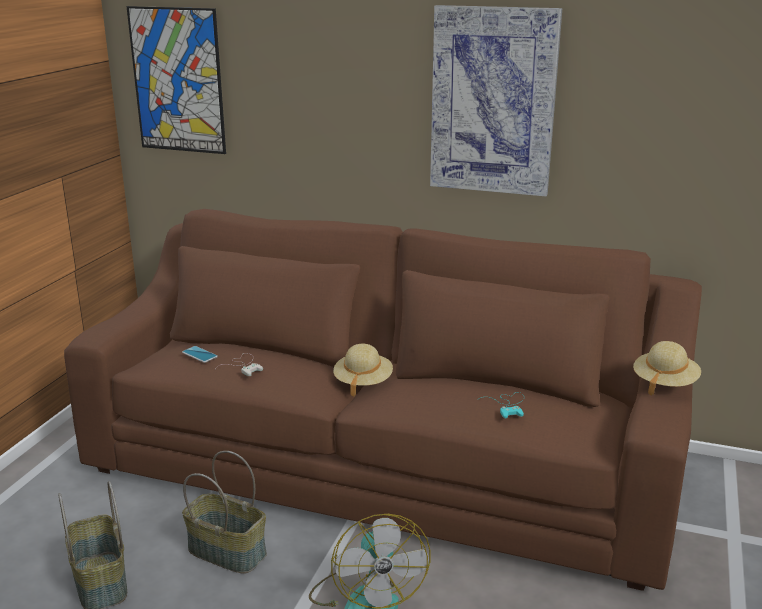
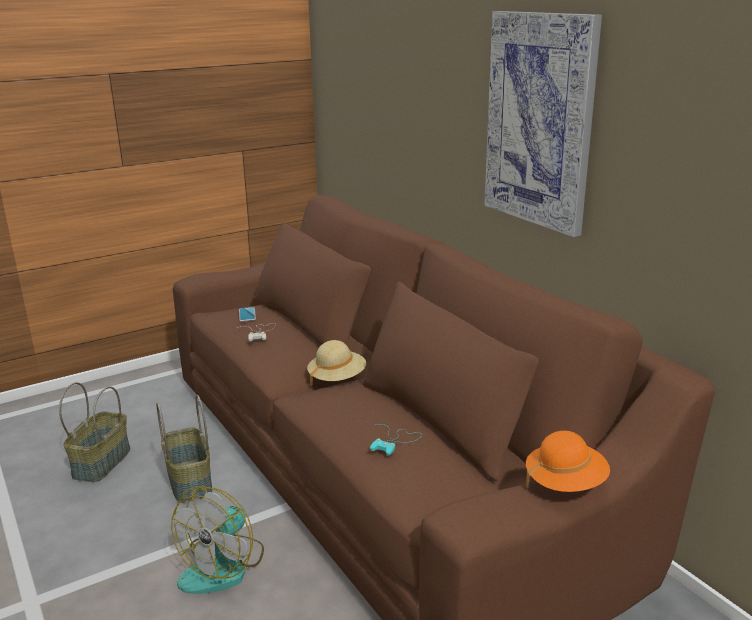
camera: 40 degrees right, 0 degrees up
picture [126,6,226,154] -> none
beige hat [633,341,701,396] -> orange hat [526,431,610,492]

